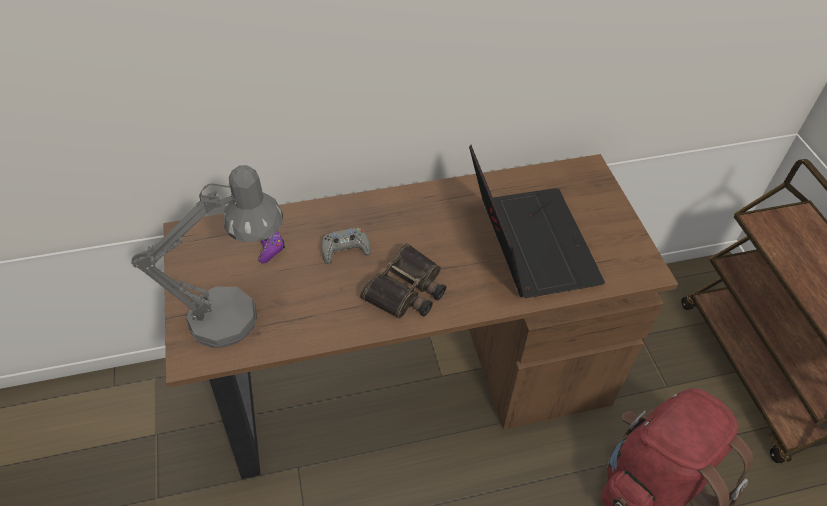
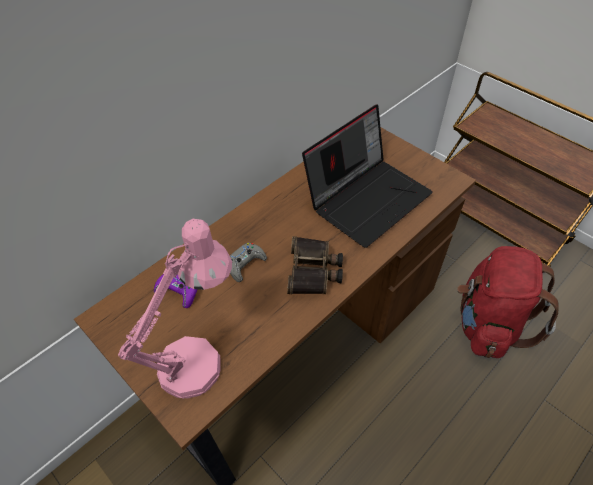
camera: 30 degrees left, 0 degrees up
grey table lamp [131,165,283,348] -> pink table lamp [118,219,232,399]
laptop [469,145,605,298] -> laptop turned 90 degrees clockwise [302,104,433,248]

